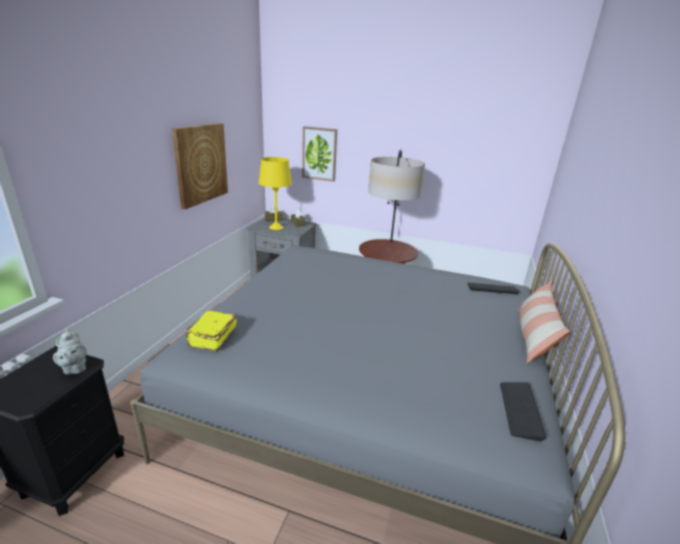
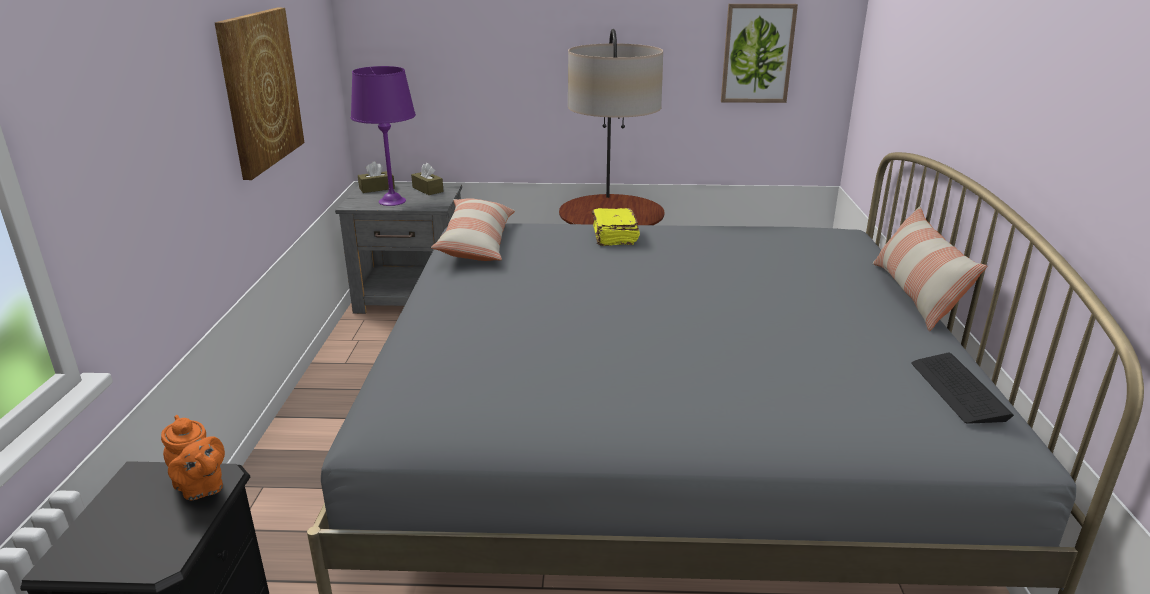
camera: 15 degrees left, 0 degrees up
grey teapot [53,329,87,374] -> orange teapot [161,415,225,500]
yellow book [186,311,237,351] -> yellow book moved to [592,208,640,246]
yellow table lamp [259,157,292,230] -> purple table lamp [351,66,416,206]
picture [302,126,337,182] -> picture moved to [721,4,798,103]
keyboard [467,282,520,294] -> none
none -> pillow [431,198,515,261]

